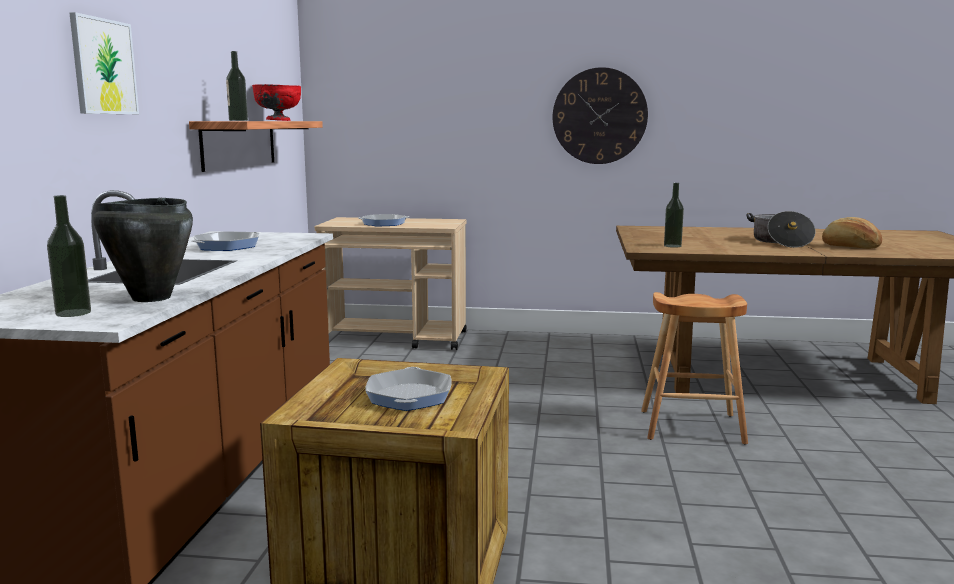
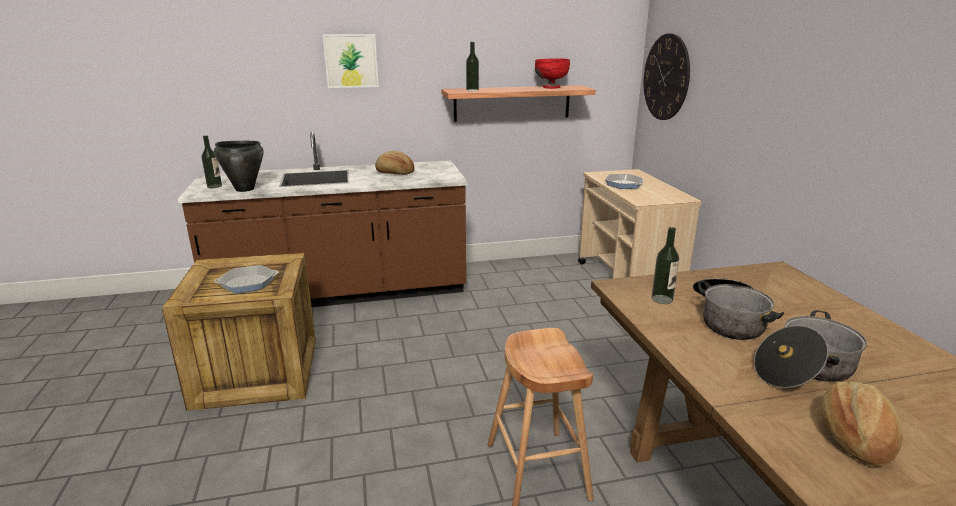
camera: 70 degrees right, 10 degrees up
frying pan [192,232,259,251] -> bread [375,151,415,175]
wall clock [553,67,648,164] -> wall clock moved to [644,33,690,120]
none -> cooking pot [693,278,784,340]

